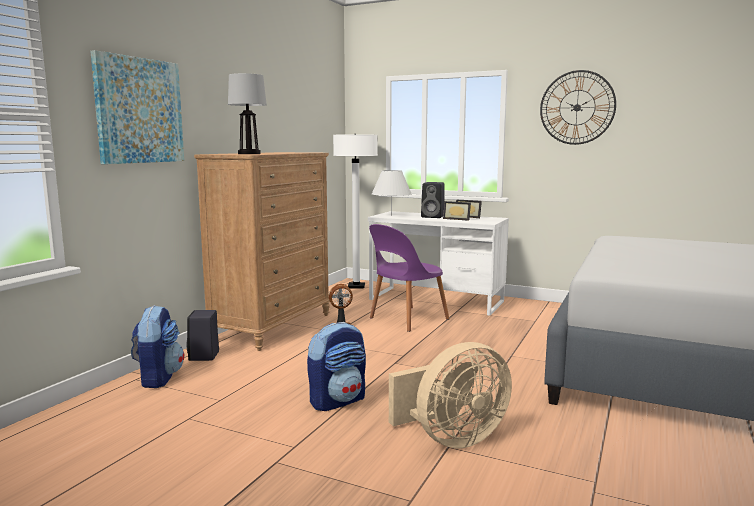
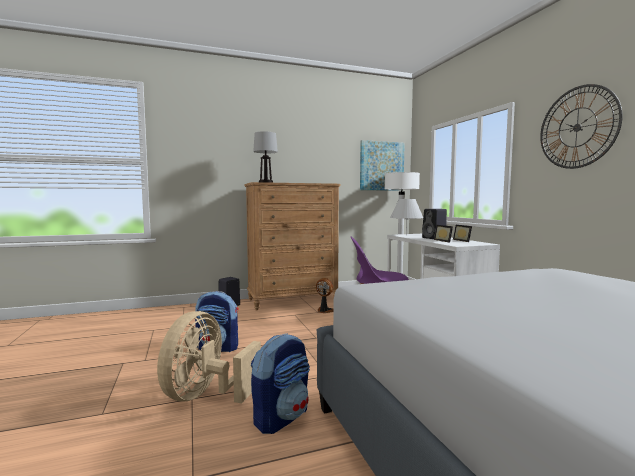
camera: 45 degrees right, 5 degrees down
picture [90,50,184,164] -> picture moved to [360,140,405,191]
backpack [131,305,185,388] -> backpack moved to [251,333,310,434]
beige fan [389,342,512,448] -> beige fan turned 90 degrees clockwise [157,311,261,404]

